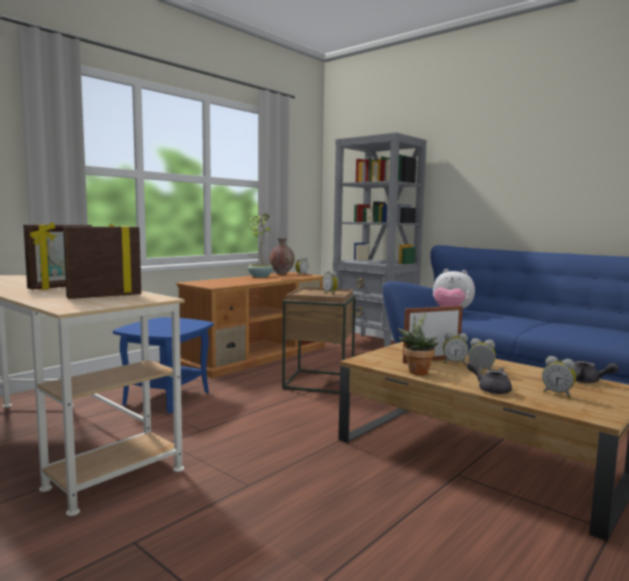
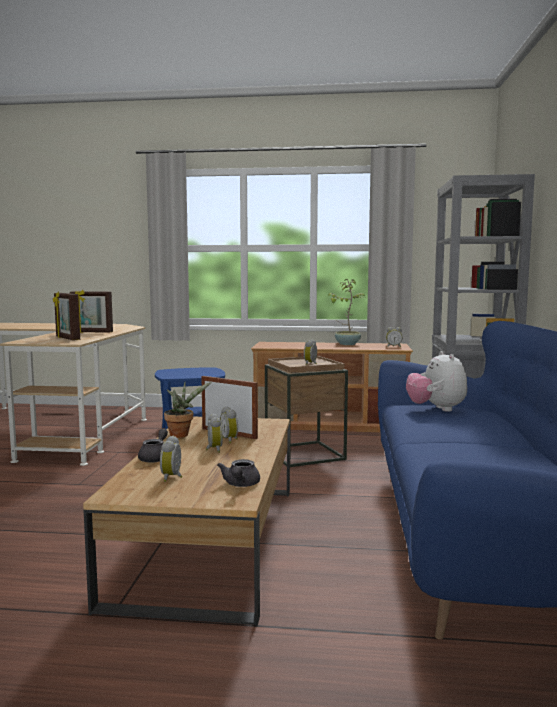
camera: 55 degrees right, 0 degrees up
picture frame [63,224,141,299] -> picture frame turned 150 degrees counterclockwise [53,291,80,340]
brown vase [269,238,295,274] -> none

